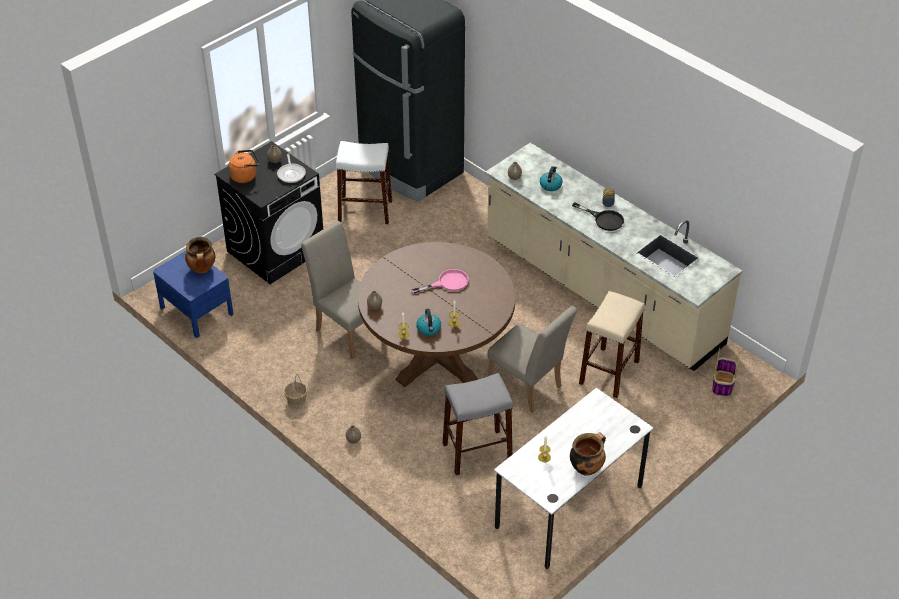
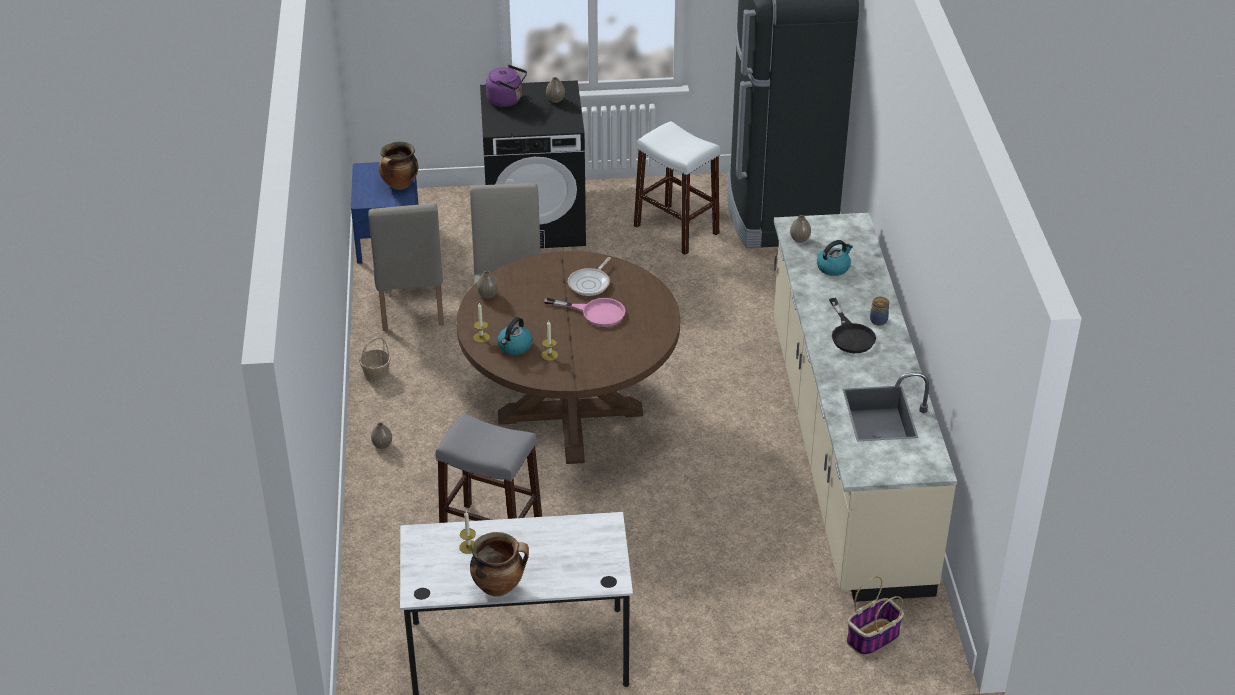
camera: 40 degrees right, 5 degrees down
orange kettle [229,150,259,183] -> purple kettle [486,65,527,107]
frying pan [277,154,306,183] -> frying pan moved to [568,257,611,296]
beige chair [488,306,577,412] -> beige chair moved to [368,203,444,331]
beige stool [579,291,645,398] -> none

